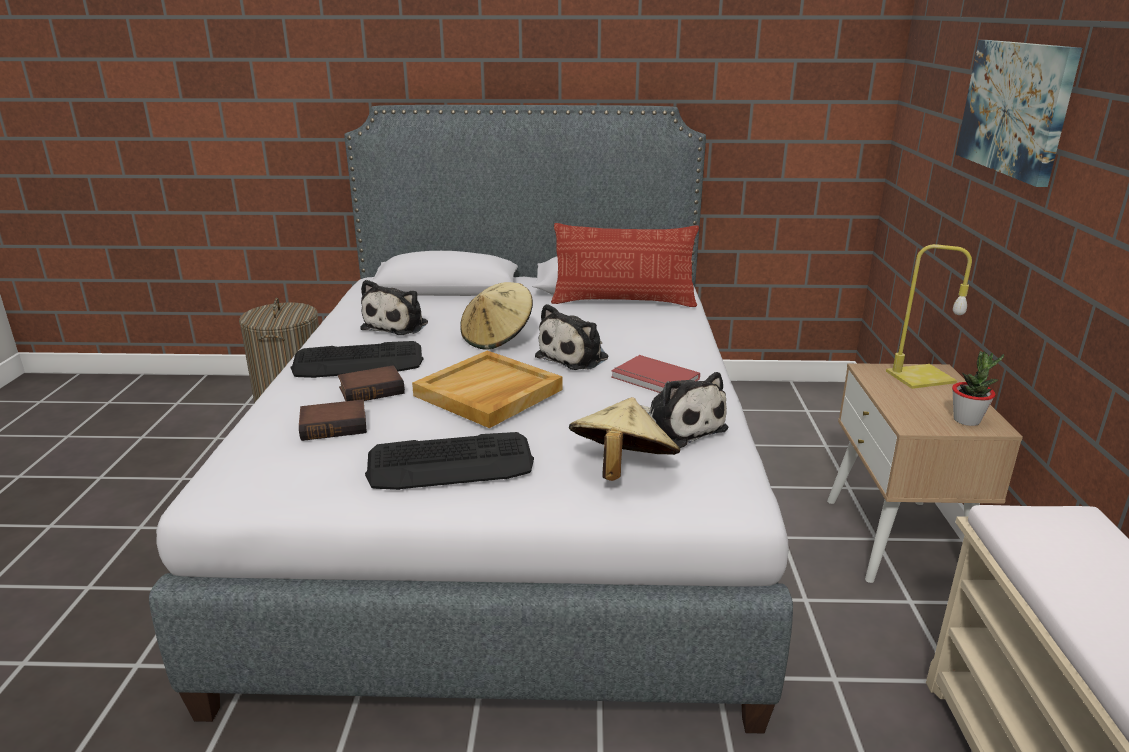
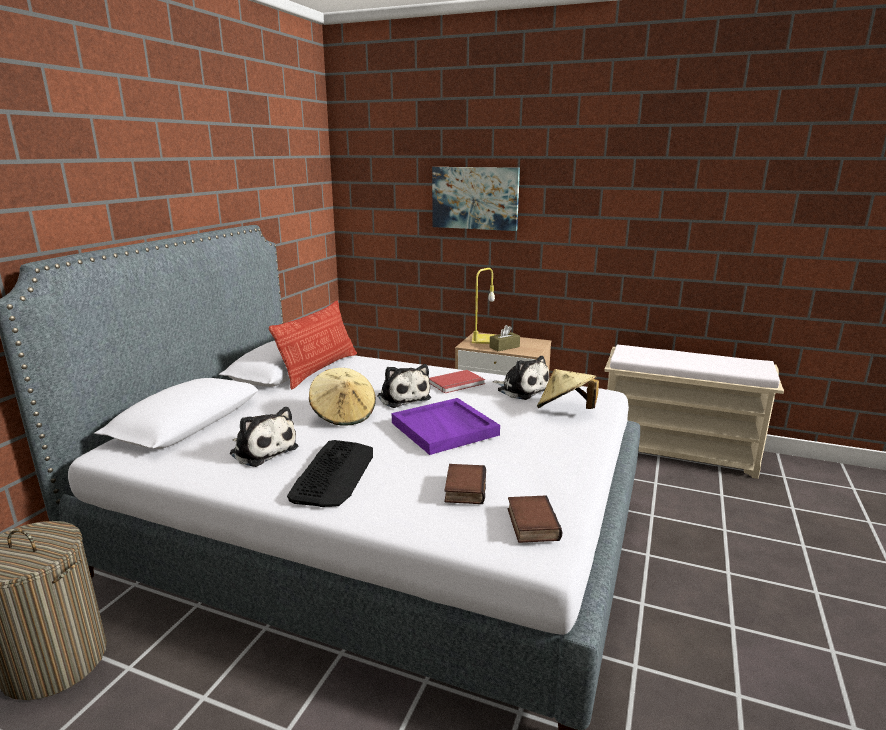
camera: 70 degrees left, 5 degrees down
book [338,365,405,401] -> book moved to [508,495,562,543]
keyboard [365,432,534,490] -> none
beige tray [412,350,563,428] -> purple tray [392,398,500,455]
plush toy [640,372,728,448] -> plush toy turned 60 degrees clockwise [492,356,549,400]
potted plant [952,351,1004,426] -> none
none -> brown tissue box [490,325,520,351]

